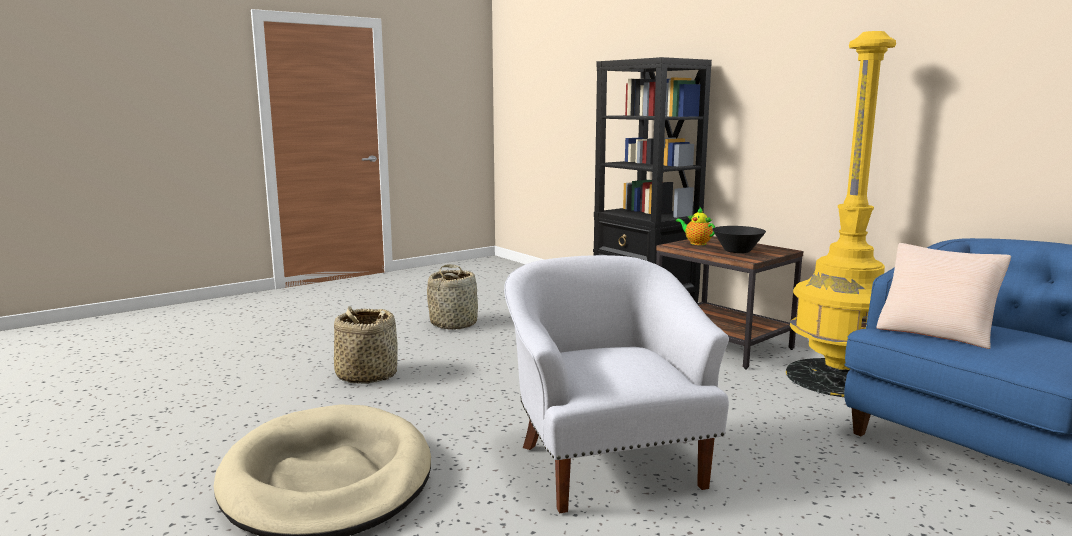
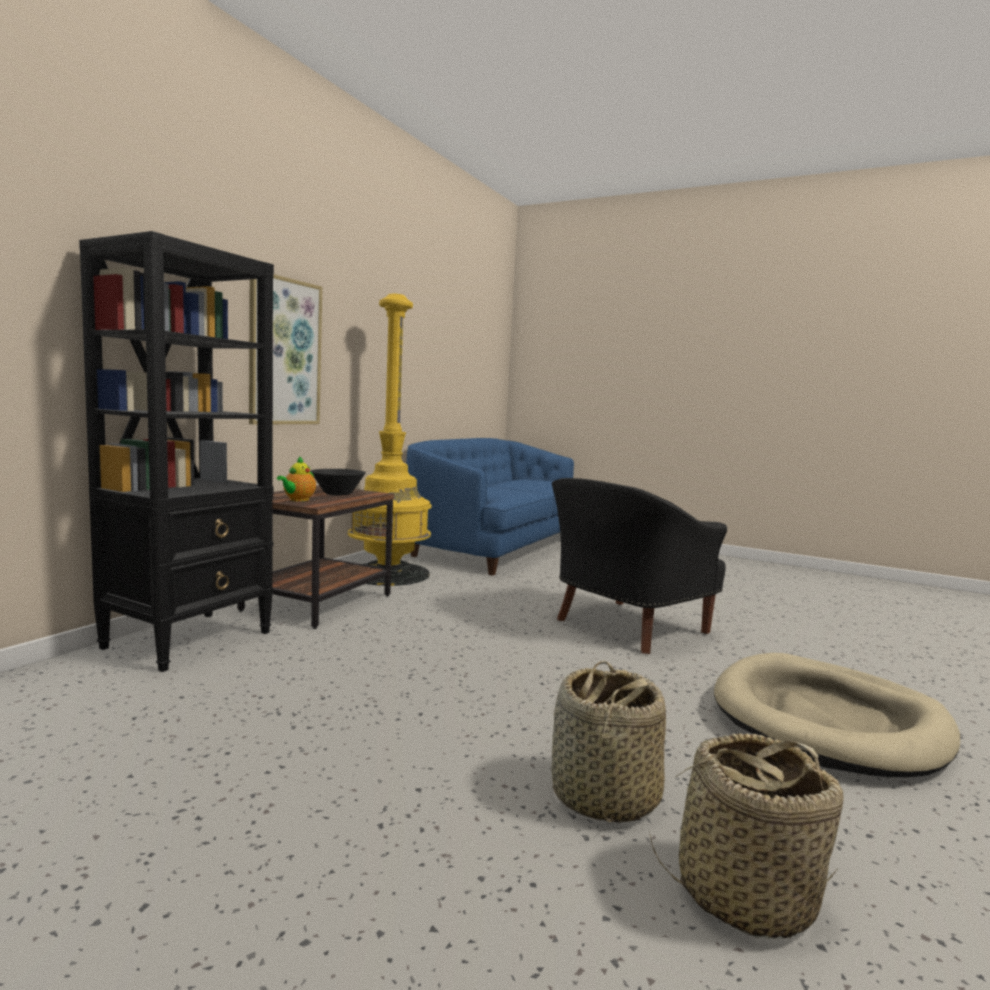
camera: 115 degrees left, 5 degrees down
basket [427,265,478,330] -> basket moved to [649,733,844,939]
white armchair [504,255,729,513] -> black armchair [552,478,727,654]
beige pillow [876,243,1011,349] -> none
none -> picture [249,274,322,425]

